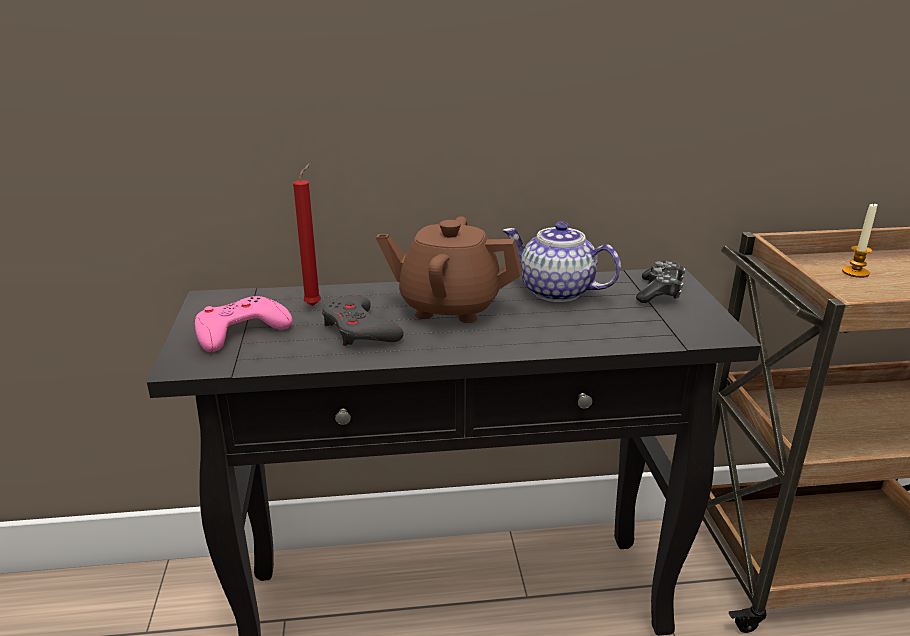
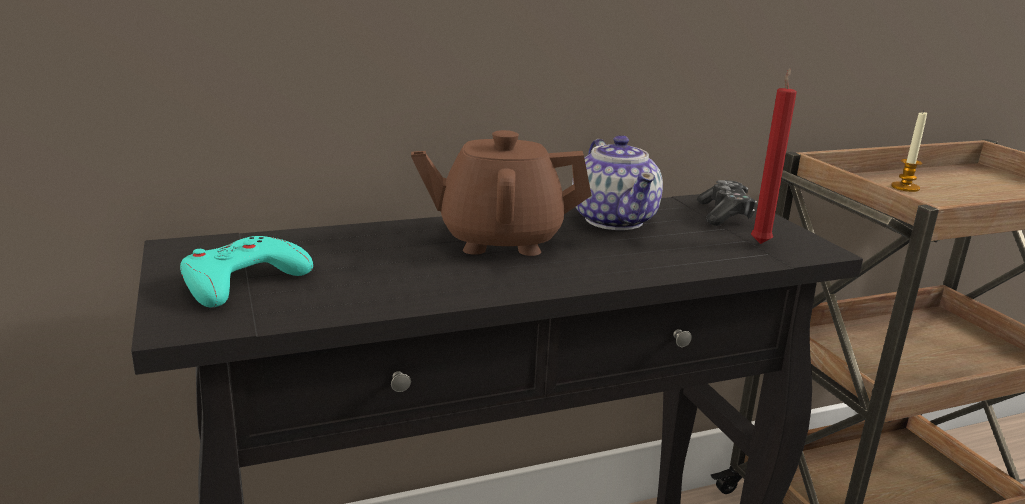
camera: 15 degrees left, 5 degrees down
pink game controller [195,296,293,352] -> turquoise game controller [180,236,313,308]
red candle [293,163,321,306] -> red candle moved to [751,69,797,244]
grey game controller [322,295,404,346] -> none
teapot [502,221,621,302] -> teapot turned 120 degrees counterclockwise [572,135,663,230]

